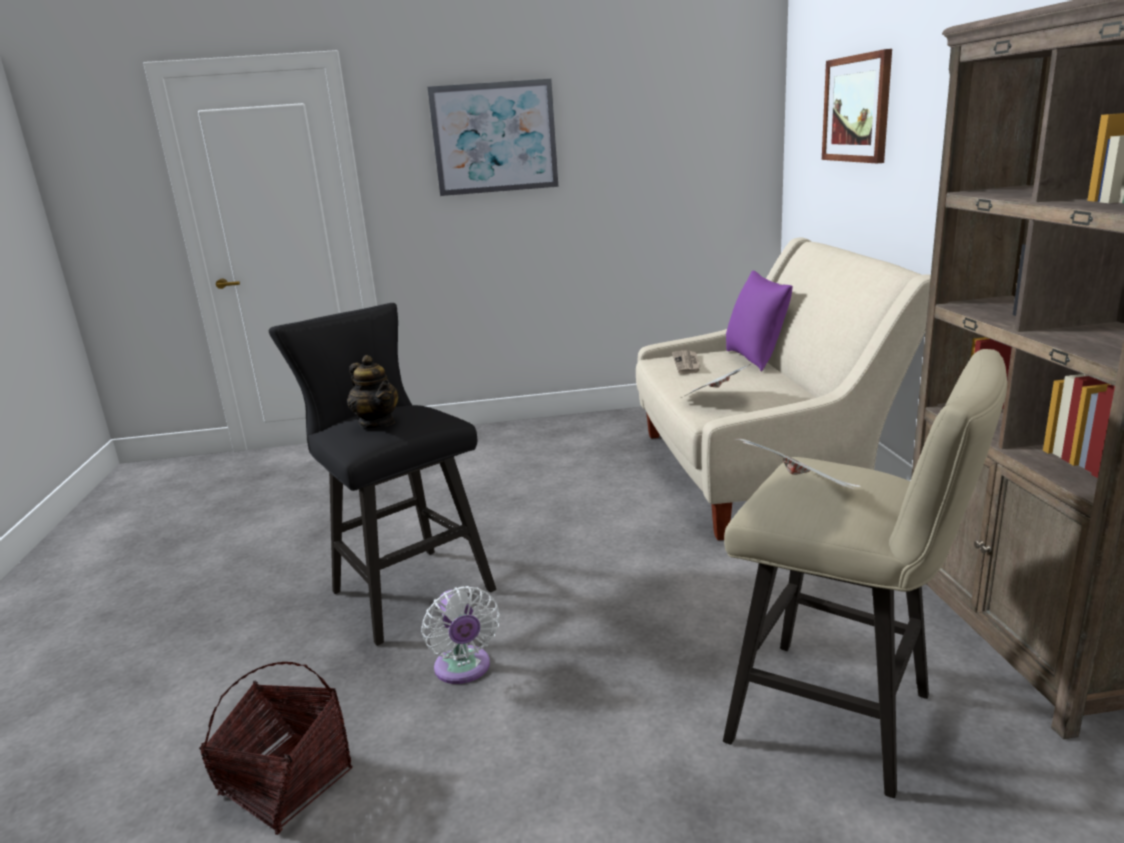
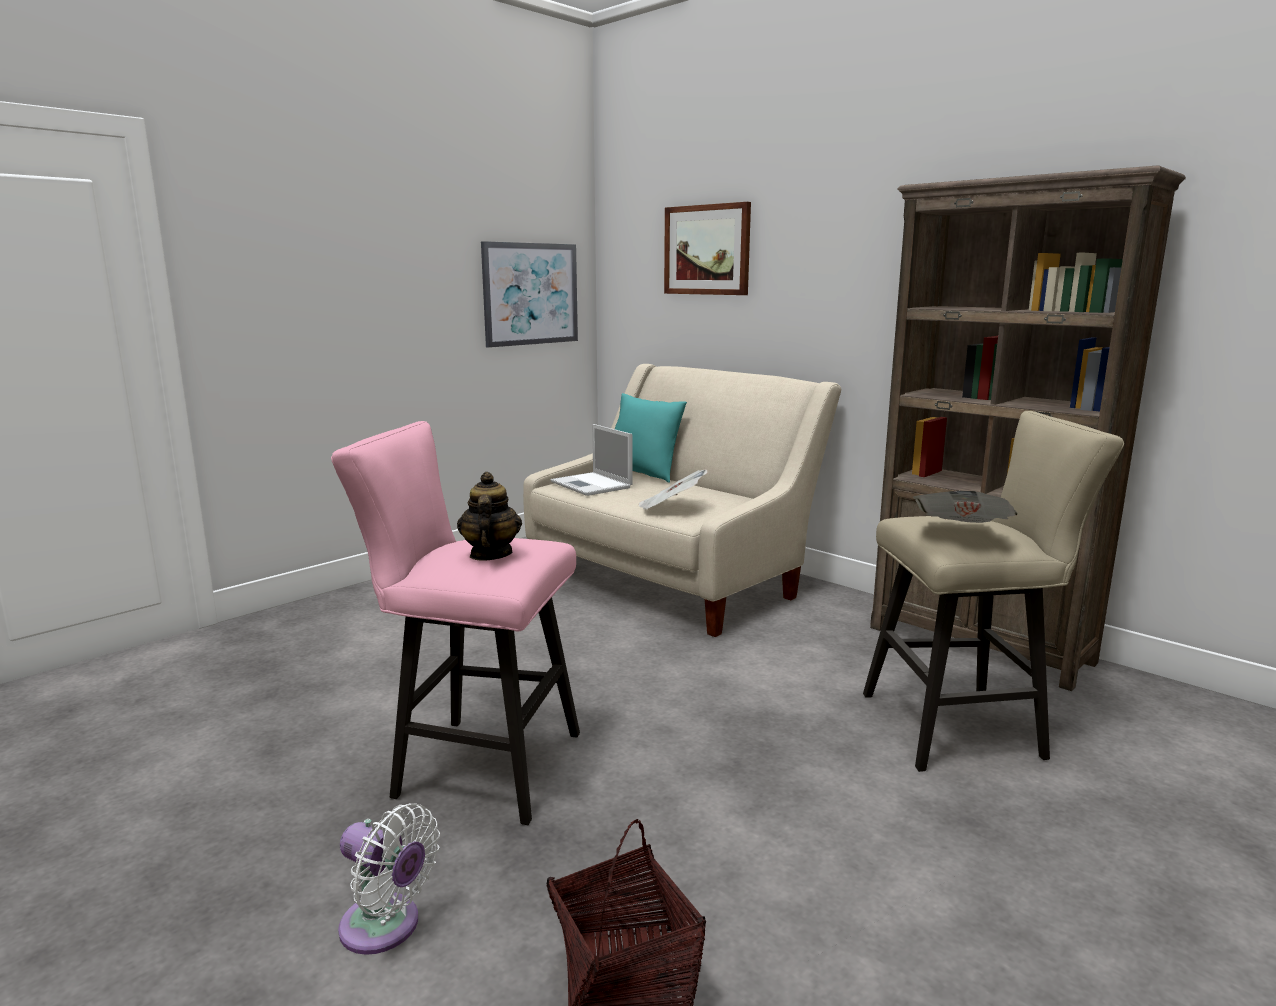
camera: 40 degrees left, 5 degrees down
black stool [269,303,496,646] -> pink stool [331,421,580,825]
teapot [347,355,399,428] -> teapot turned 105 degrees counterclockwise [457,472,522,561]
white fan [421,586,500,684] -> white fan moved to [338,803,440,955]
picture [427,79,559,196] -> picture moved to [481,241,578,348]
newspaper [672,350,700,374] -> laptop [551,424,633,496]
purple pillow [726,271,793,371] -> turquoise pillow [615,393,687,483]

